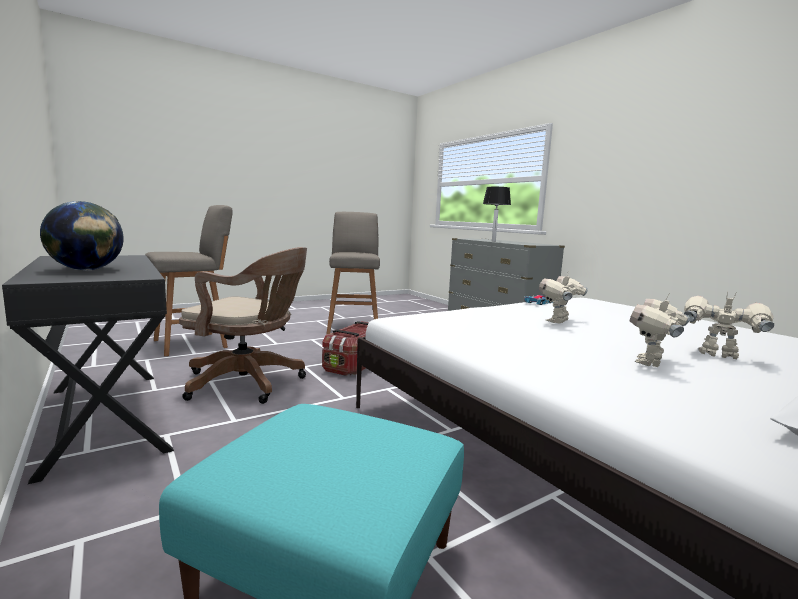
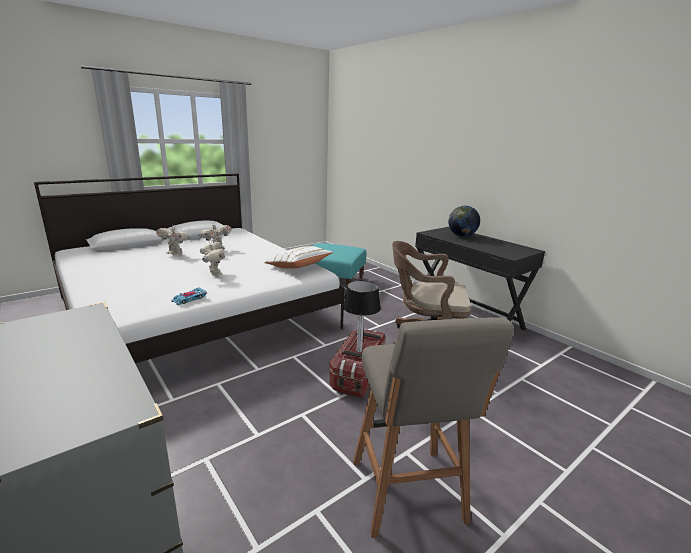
camera: 175 degrees right, 10 degrees up
grey stool [145,205,233,356] -> none
table lamp [483,187,511,241] -> table lamp moved to [343,280,381,352]
toy robot [539,271,588,324] -> toy robot turned 60 degrees counterclockwise [200,242,225,276]
none -> white pillow [264,246,333,269]

